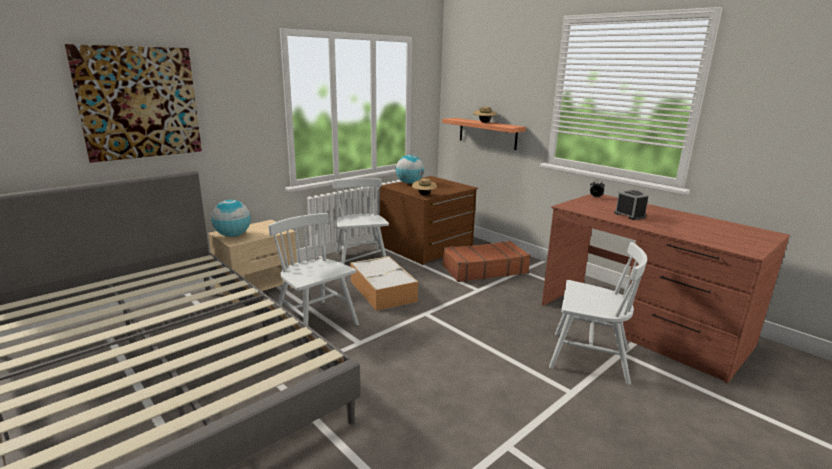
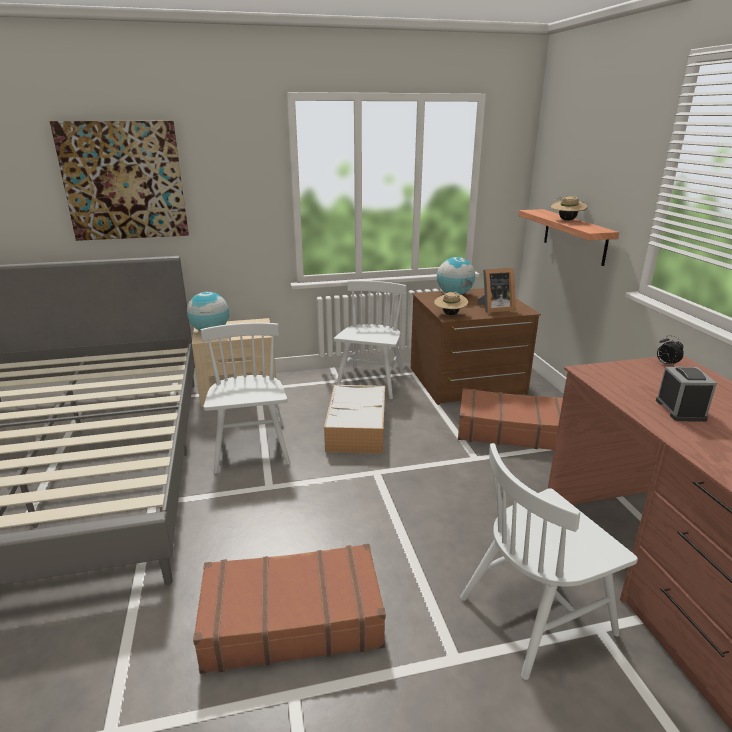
camera: 30 degrees right, 5 degrees up
white chair [549,242,647,385] -> white chair turned 105 degrees clockwise [460,443,638,680]
none -> brown suitcase [193,544,386,674]
none -> picture frame [477,268,515,313]

